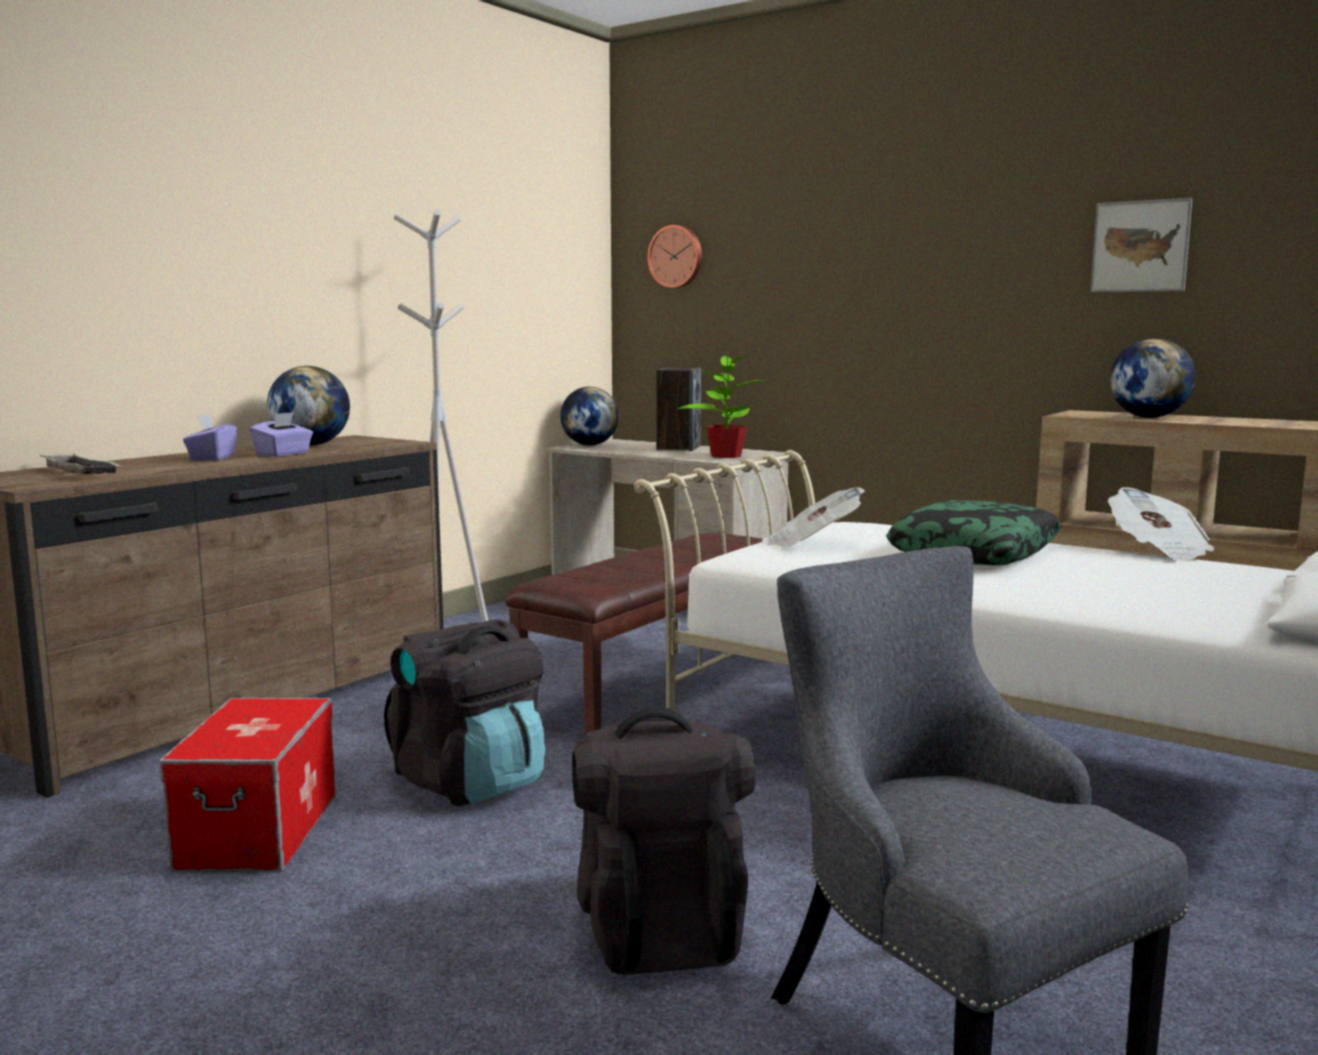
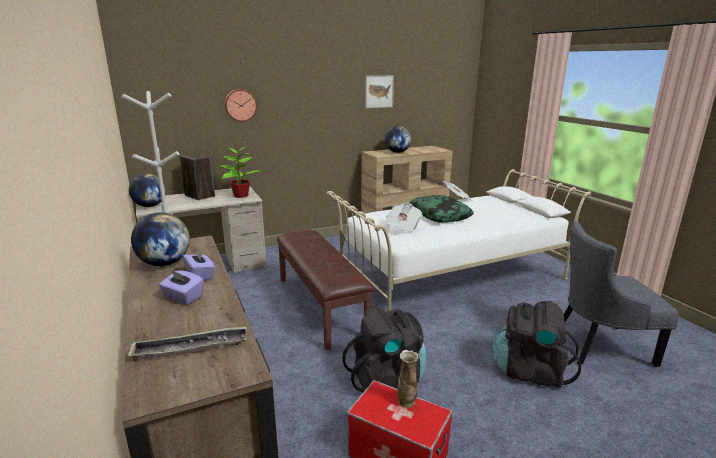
camera: 60 degrees left, 10 degrees up
wall clock [647,225,702,288] -> wall clock moved to [225,89,257,122]
none -> vase [397,350,418,408]

